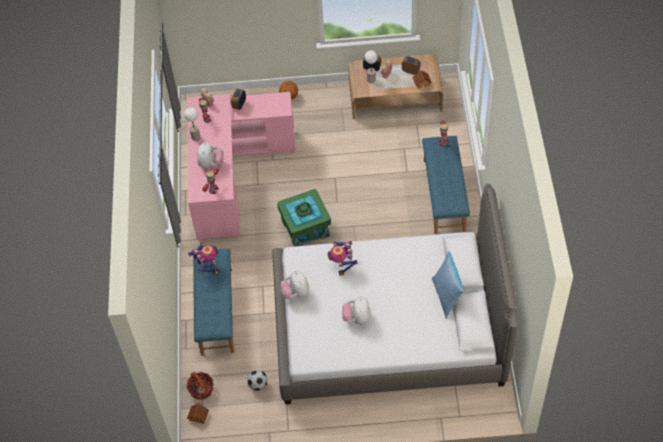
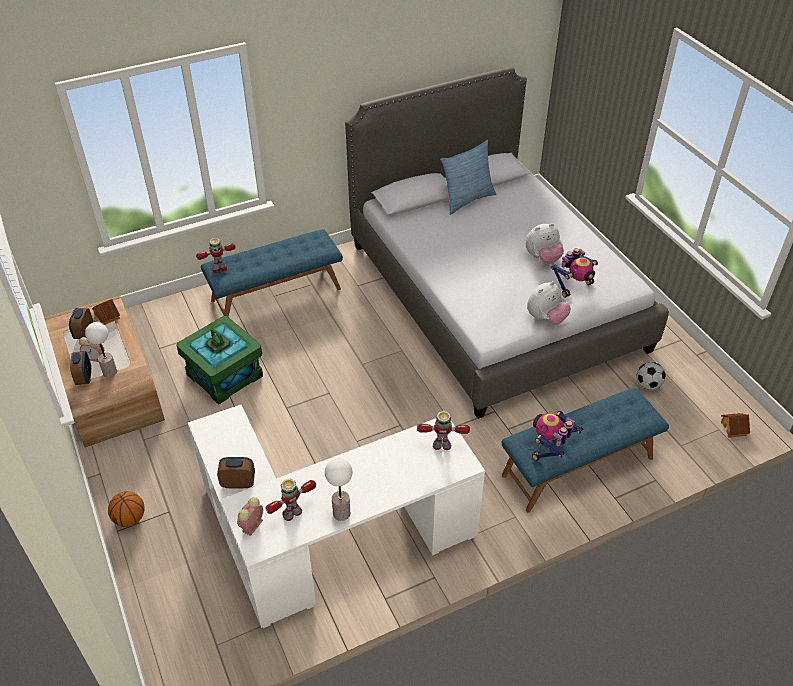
camera: 115 degrees left, 10 degrees down
basket [187,372,213,400] -> none
pink desk [188,92,296,241] -> white desk [188,405,485,628]
plush toy [197,142,224,168] -> none
green storage box [277,189,331,247] -> green storage box moved to [176,316,263,405]
toy robot [328,241,358,276] -> toy robot moved to [551,248,598,298]

